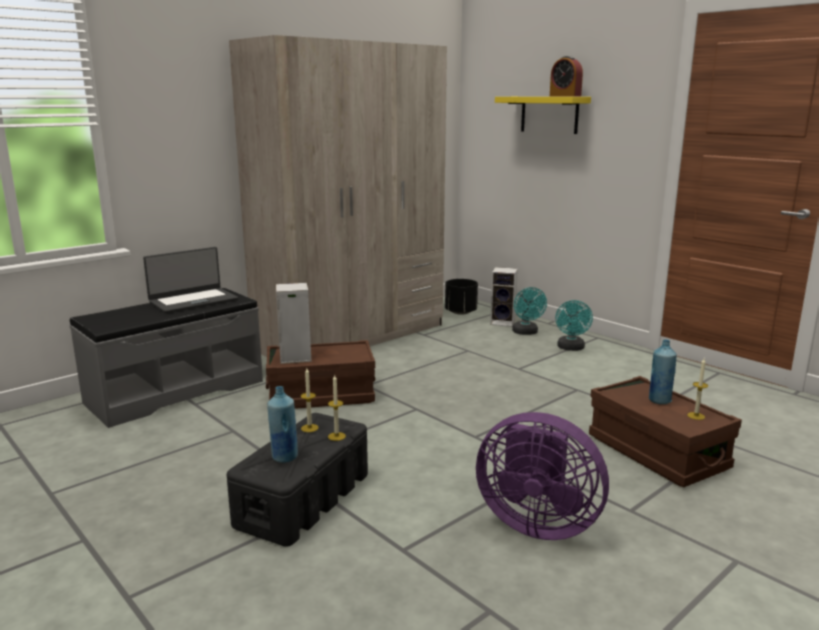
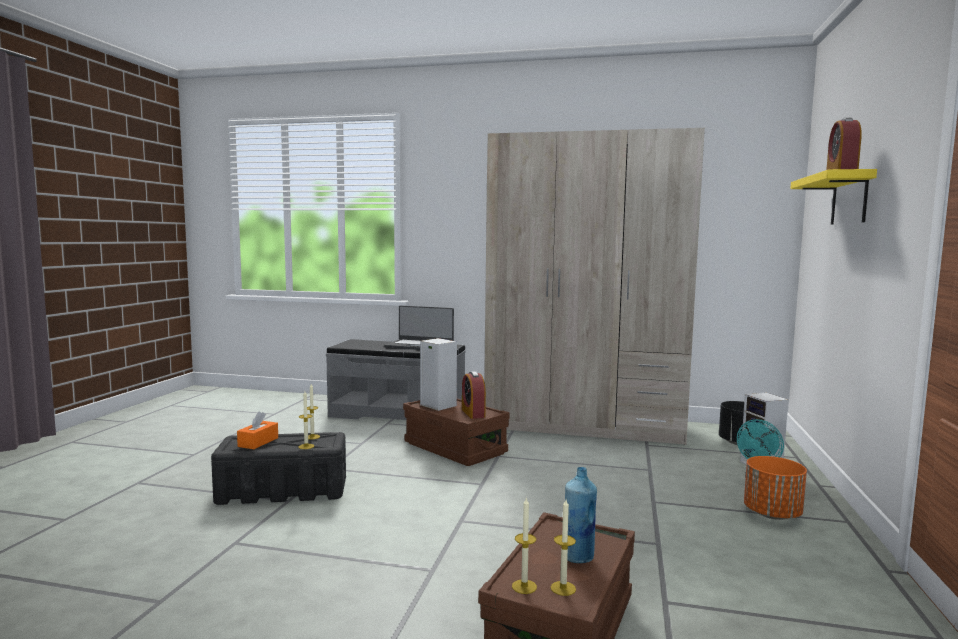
camera: 55 degrees right, 10 degrees down
blue bottle [267,386,298,463] -> orange tissue box [237,411,278,449]
purple fan [476,412,609,540] -> none
turquoise fan [555,300,593,351] -> orange planter [744,456,807,520]
none -> alarm clock [462,371,486,419]
none -> candle [512,497,537,594]

